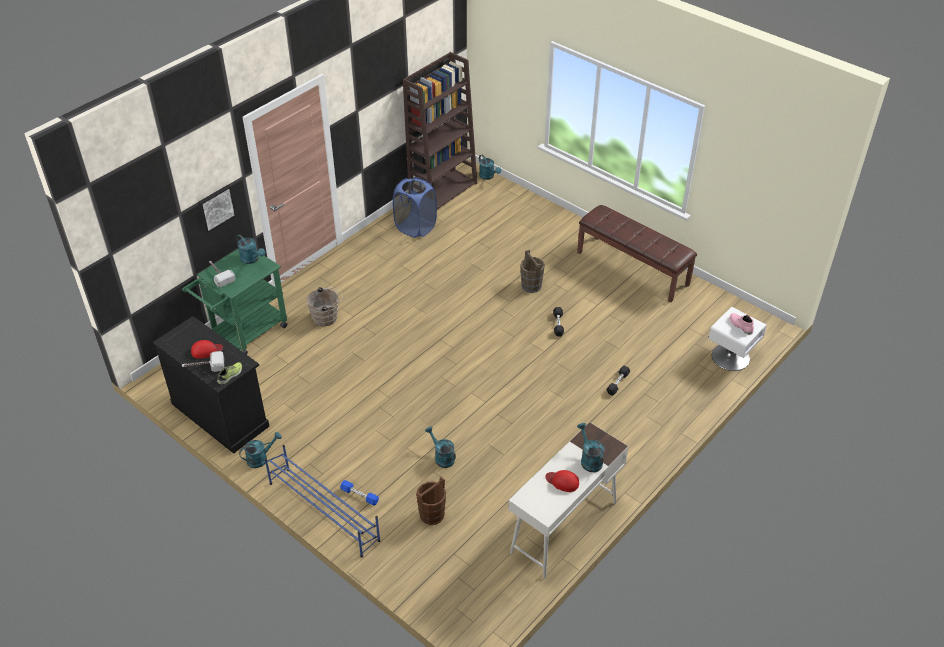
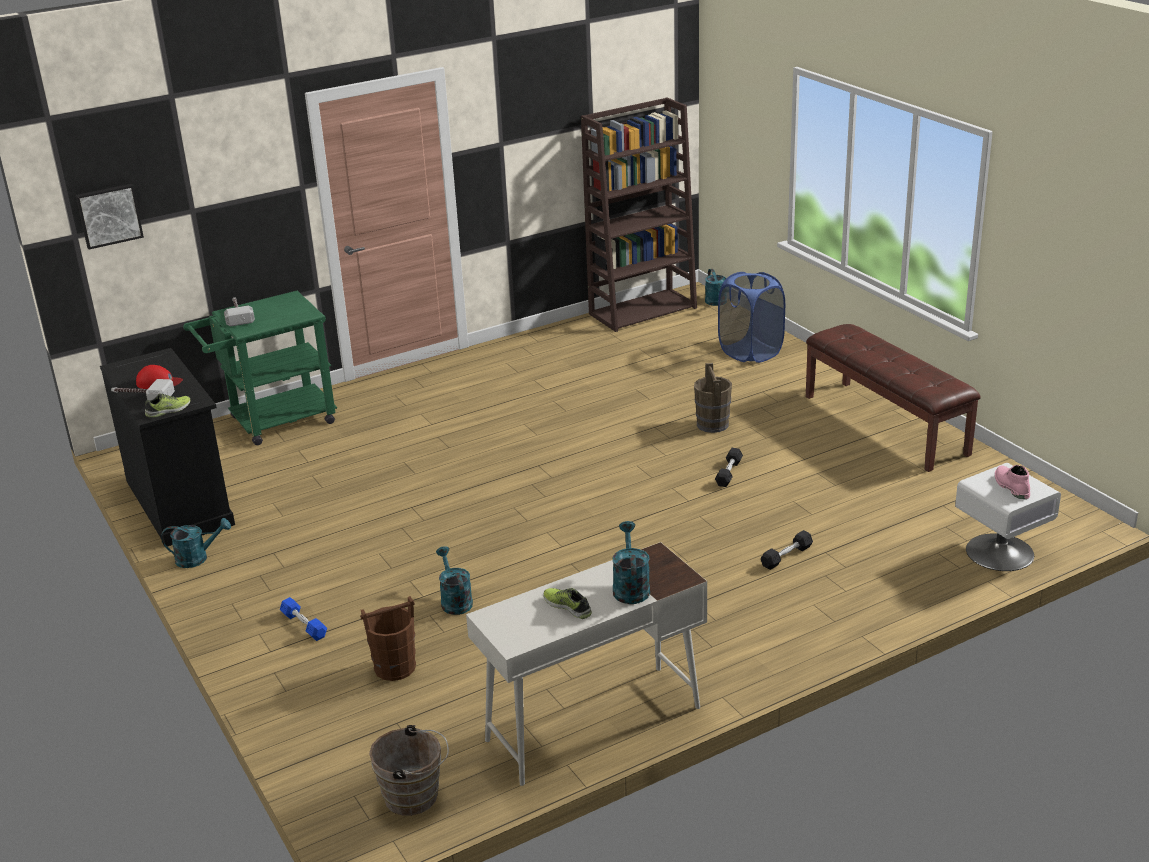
camera: 20 degrees right, 15 degrees down
picture [198,185,236,233] -> picture moved to [76,184,144,250]
turquoise watering can [236,234,265,264] -> none
blue shoe rack [265,445,380,558] -> none
brown bucket [306,287,343,327] -> brown bucket moved to [369,725,449,816]
blue laundry basket [393,177,437,238] -> blue laundry basket moved to [718,272,785,363]
red cap [545,470,579,492] -> shoe [543,588,592,619]

